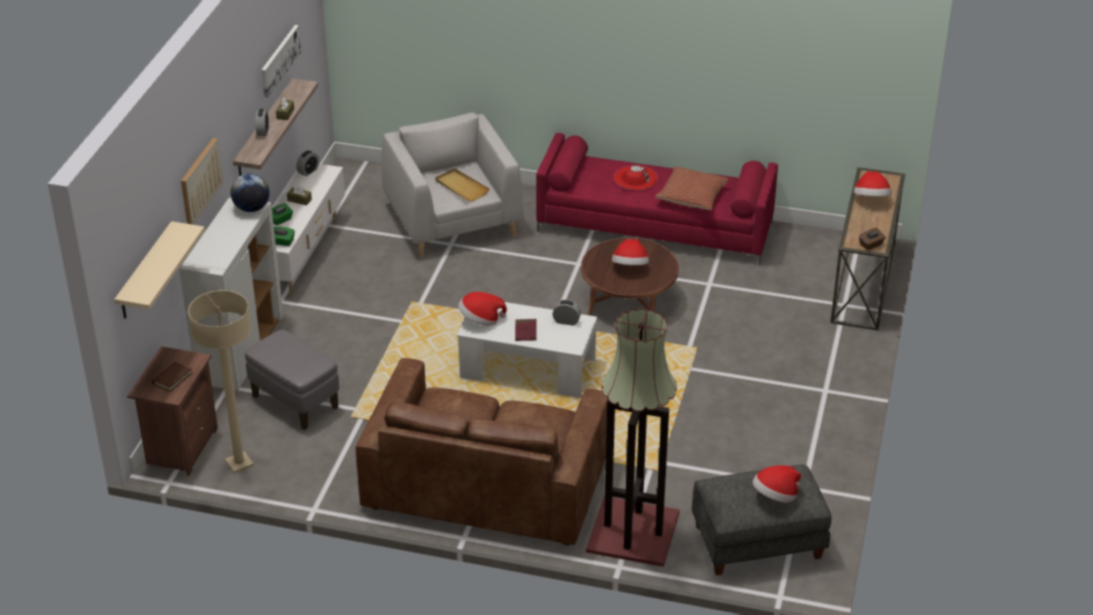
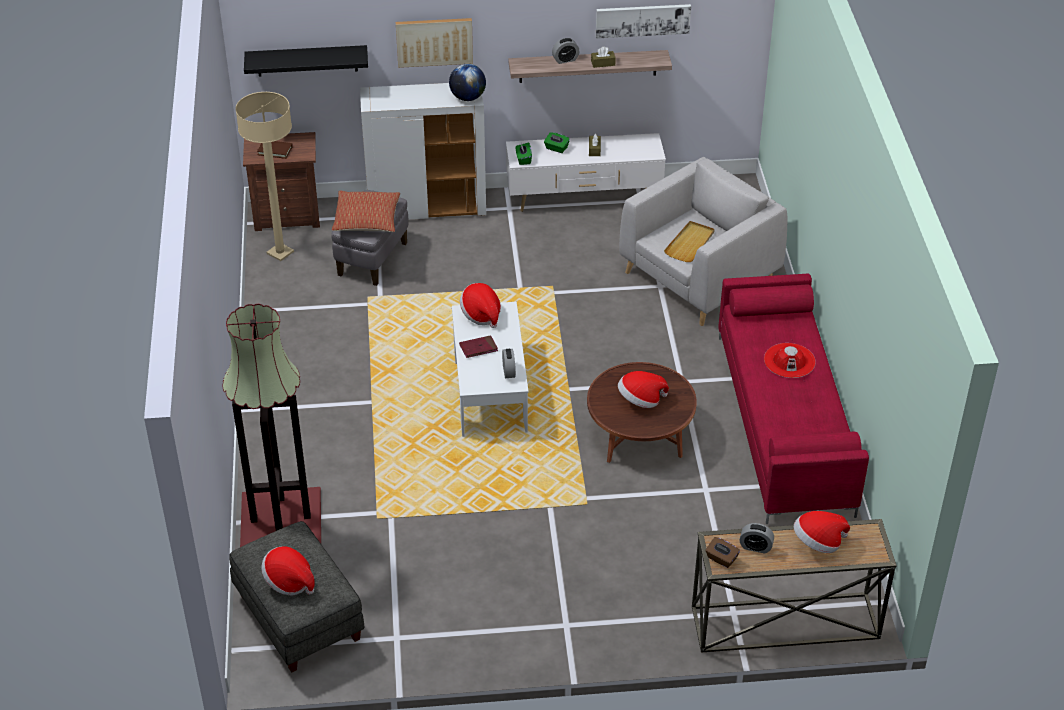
camera: 70 degrees right, 5 degrees up
beige shelf [114,221,205,319] -> black shelf [244,45,368,76]
alarm clock [296,151,319,176] -> alarm clock moved to [739,523,774,554]
brown sofa [356,358,608,545] -> none
pillow [655,167,729,210] -> pillow moved to [332,191,400,232]

